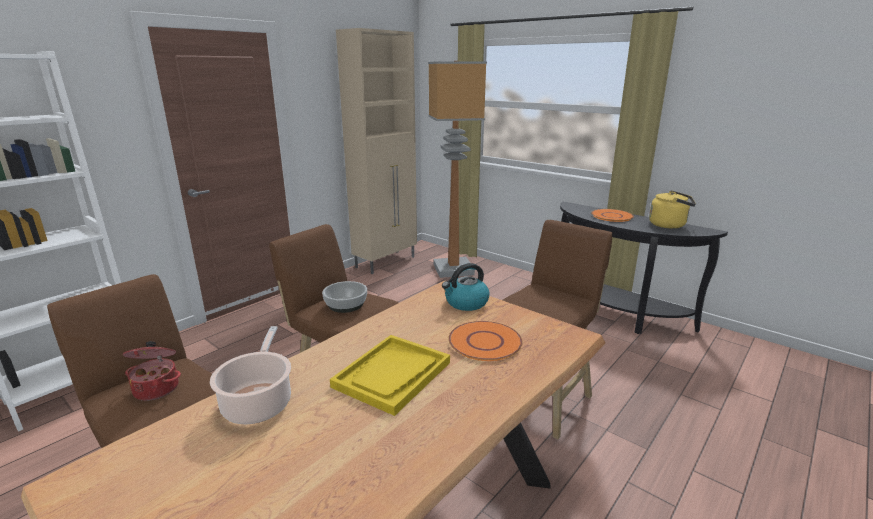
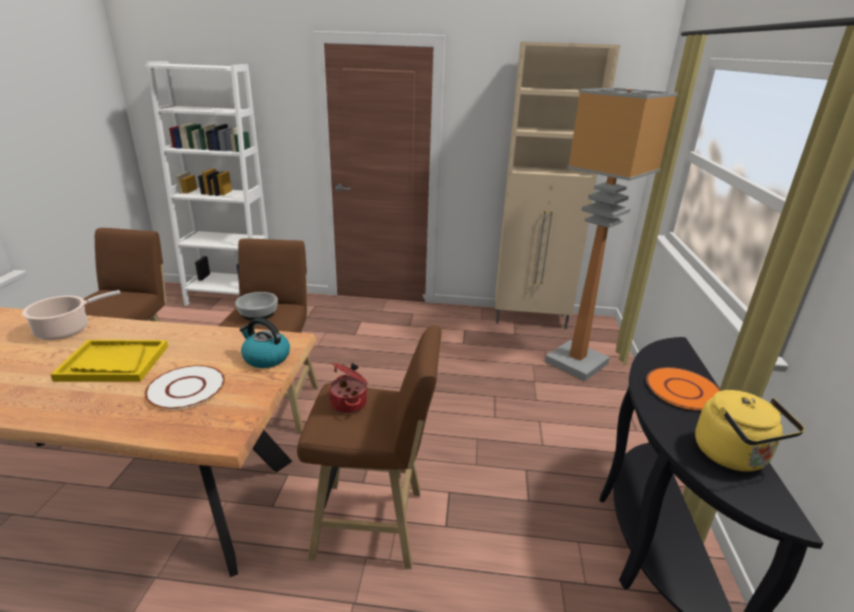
camera: 55 degrees right, 5 degrees up
cooking pot [123,341,181,401] -> cooking pot moved to [328,363,368,414]
orange plate [448,321,522,361] -> white plate [145,365,225,410]

